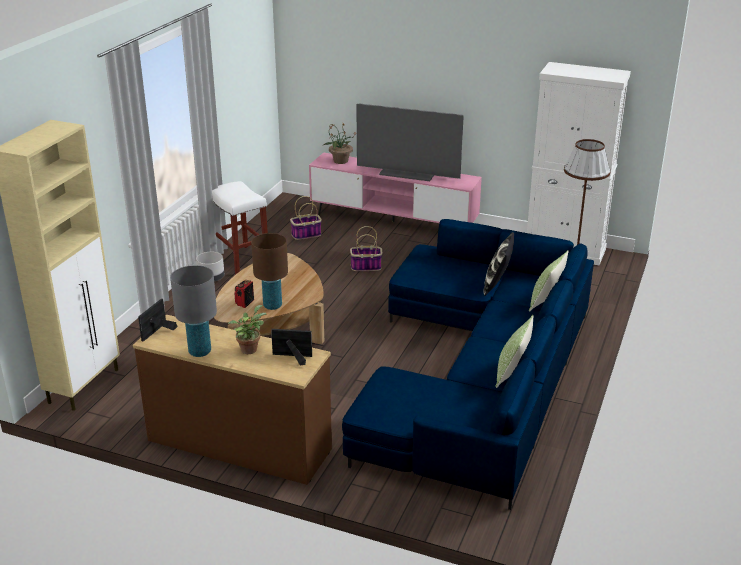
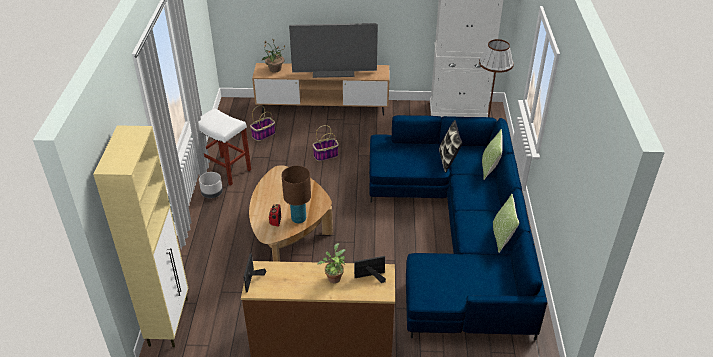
camera: 20 degrees left, 10 degrees up
grey table lamp [170,265,217,357] -> none
pink tv stand [309,152,482,223] -> brown tv stand [252,63,389,116]

